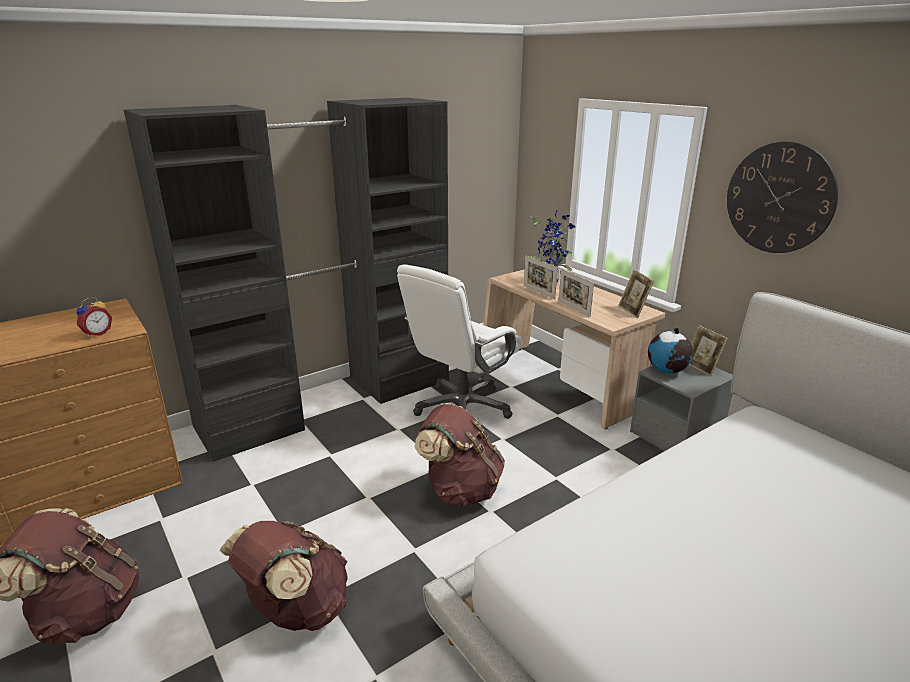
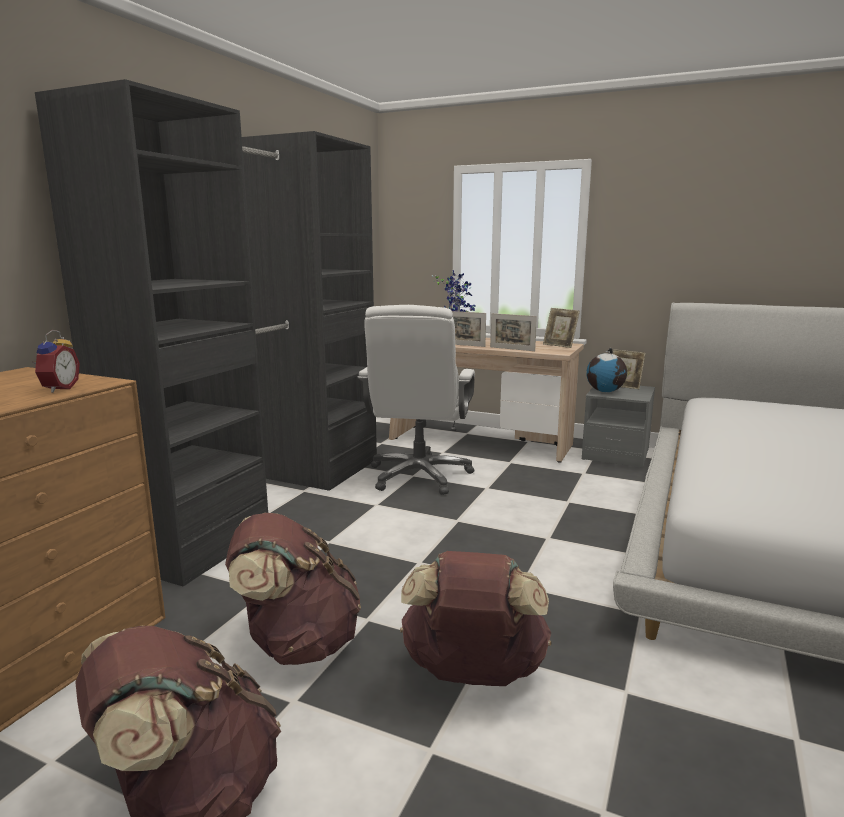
camera: 30 degrees left, 10 degrees down
brown backpack [415,403,505,506] -> brown backpack moved to [225,513,361,665]
wall clock [727,141,838,253] -> none

